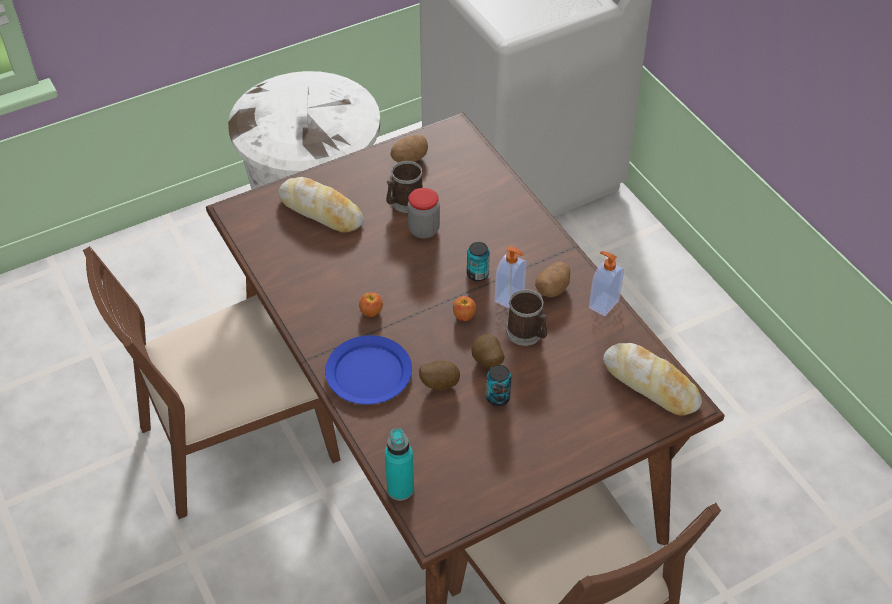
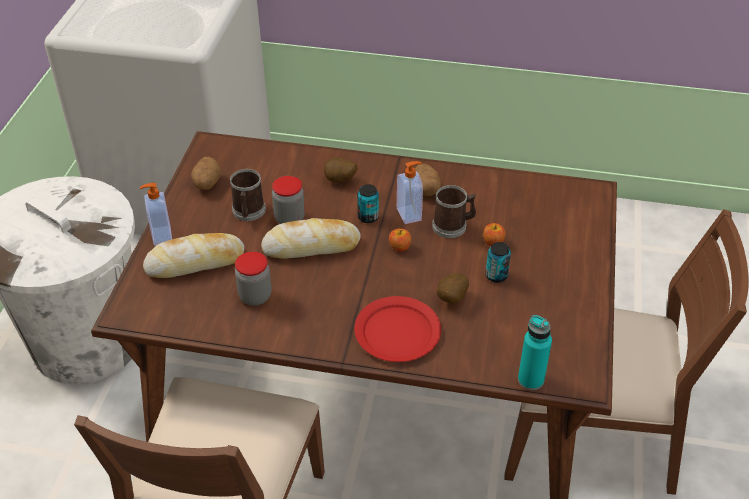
camera: 50 degrees left, 5 degrees down
blue plate [325,335,412,405] -> red plate [354,296,441,362]
apple [359,292,383,317] -> apple moved to [483,223,505,246]
potato [472,334,505,368] -> potato moved to [324,157,358,183]
soap dispenser [589,251,624,316] -> soap dispenser moved to [140,183,172,246]
bread [603,343,702,415] -> bread moved to [261,218,361,259]
none -> jar [235,252,272,306]

